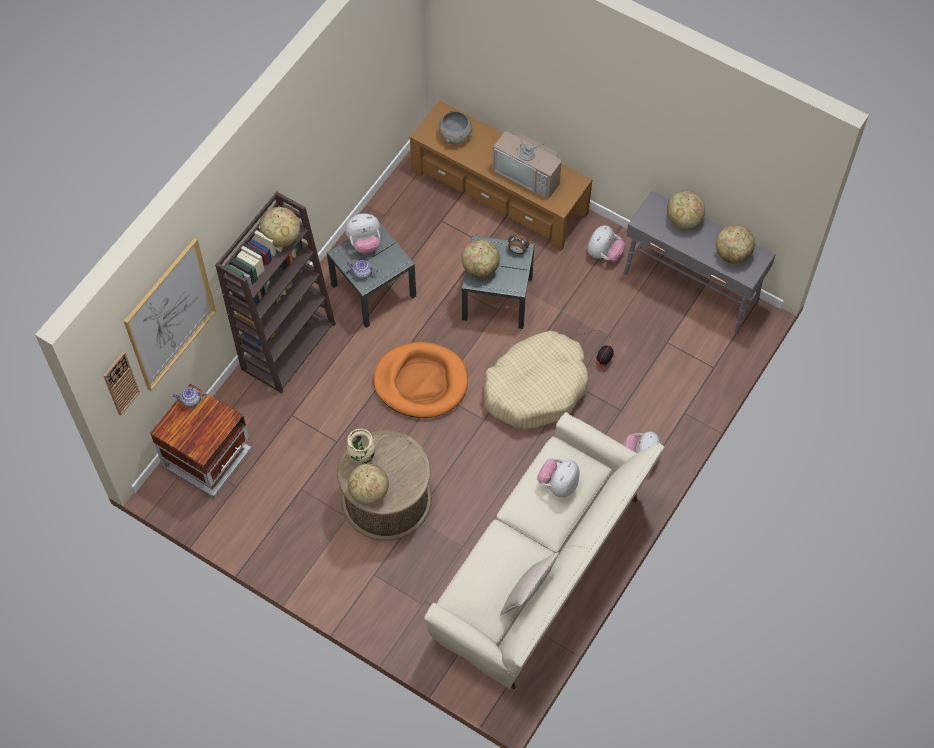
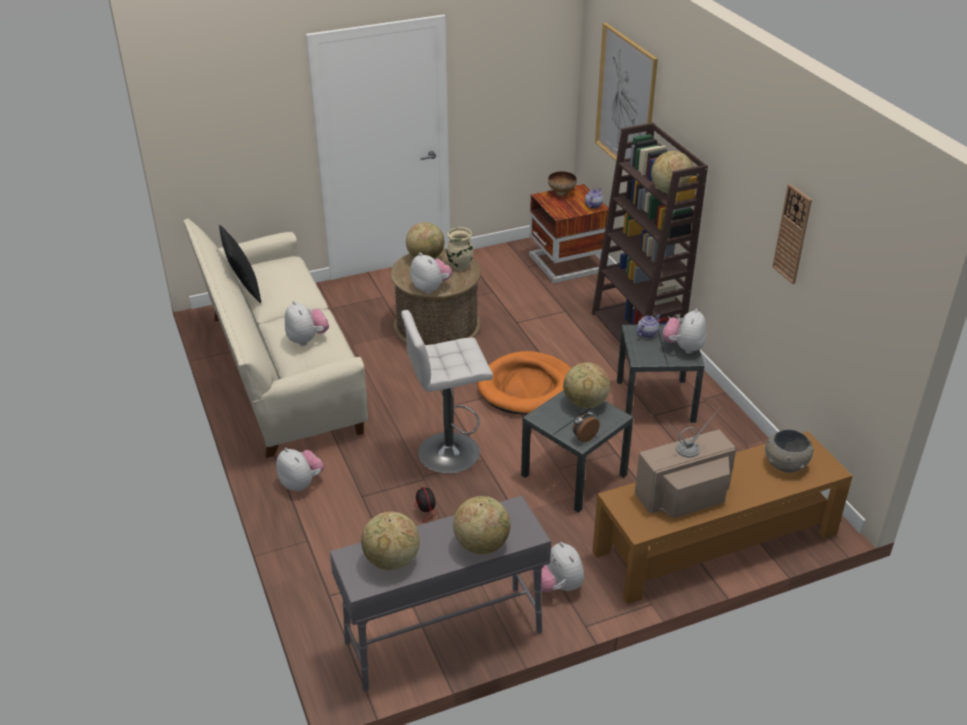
camera: 125 degrees right, 25 degrees down
wall clock [103,351,140,416] -> wall clock moved to [773,184,812,284]
beige dog bed [484,330,588,429] -> white stool [401,310,493,473]
beige pillow [500,552,559,615] -> black pillow [219,225,261,303]
none -> plush toy [410,252,452,294]
none -> bowl [548,171,577,196]

